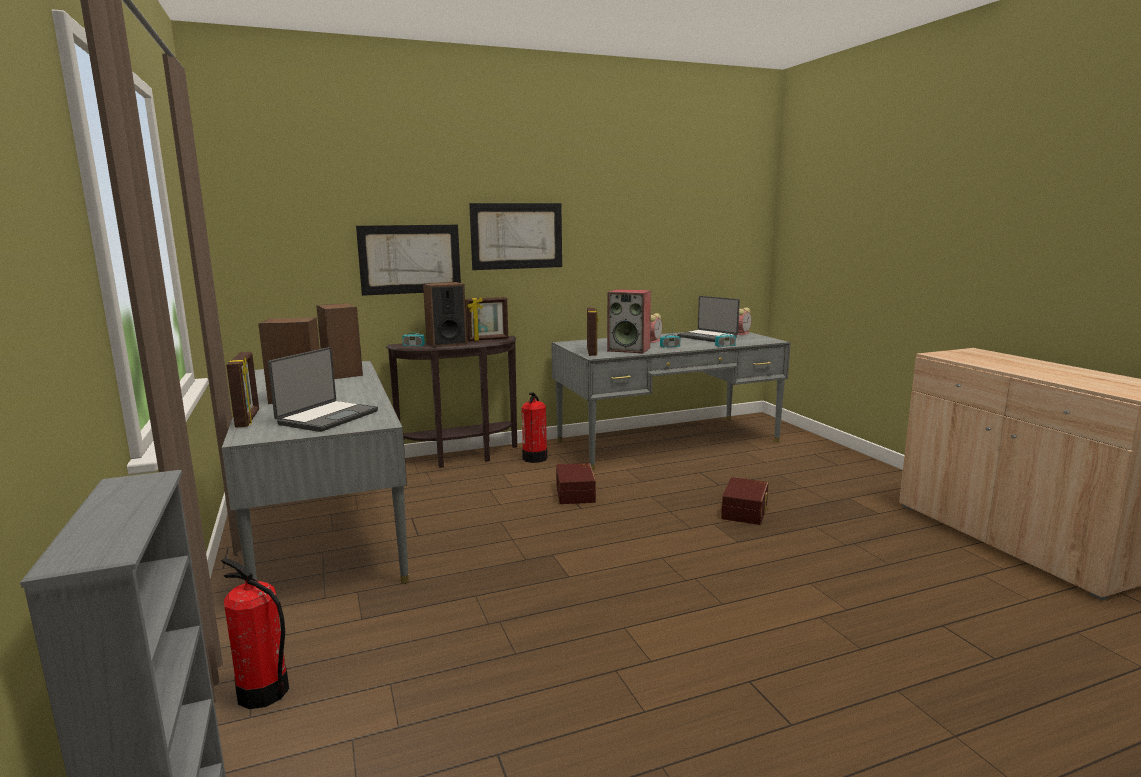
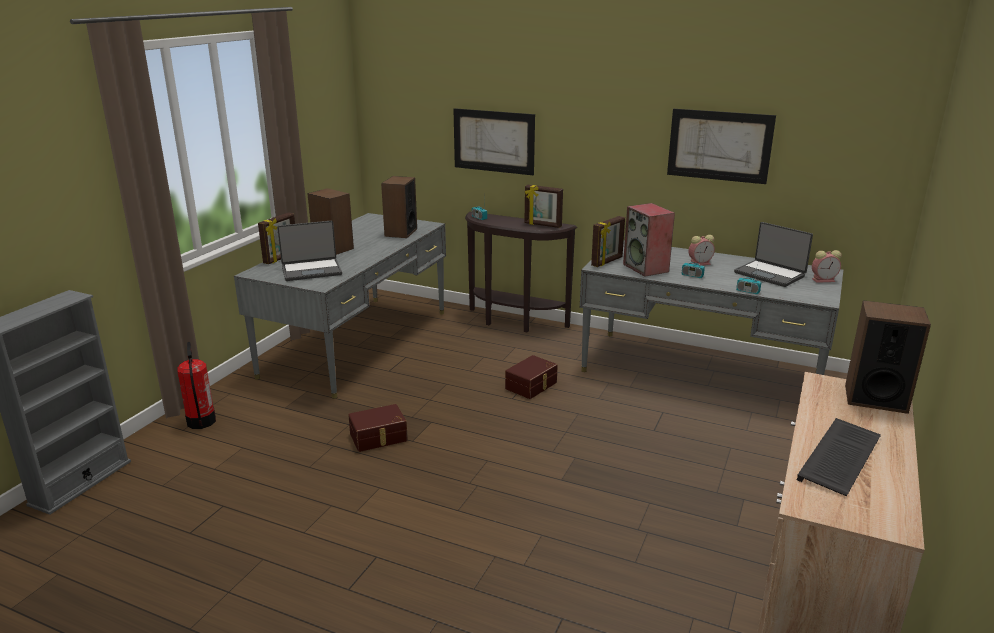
camera: 45 degrees right, 10 degrees up
speaker [423,282,467,347] -> speaker moved to [845,301,931,414]
picture [469,203,562,270] -> picture moved to [667,109,776,184]
fire extinguisher [522,393,547,463] -> none
laptop [677,296,740,342] -> laptop turned 45 degrees counterclockwise [734,222,813,287]
brown storage box [721,477,768,525] -> brown storage box moved to [348,404,408,452]
none -> keyboard [797,418,881,496]

